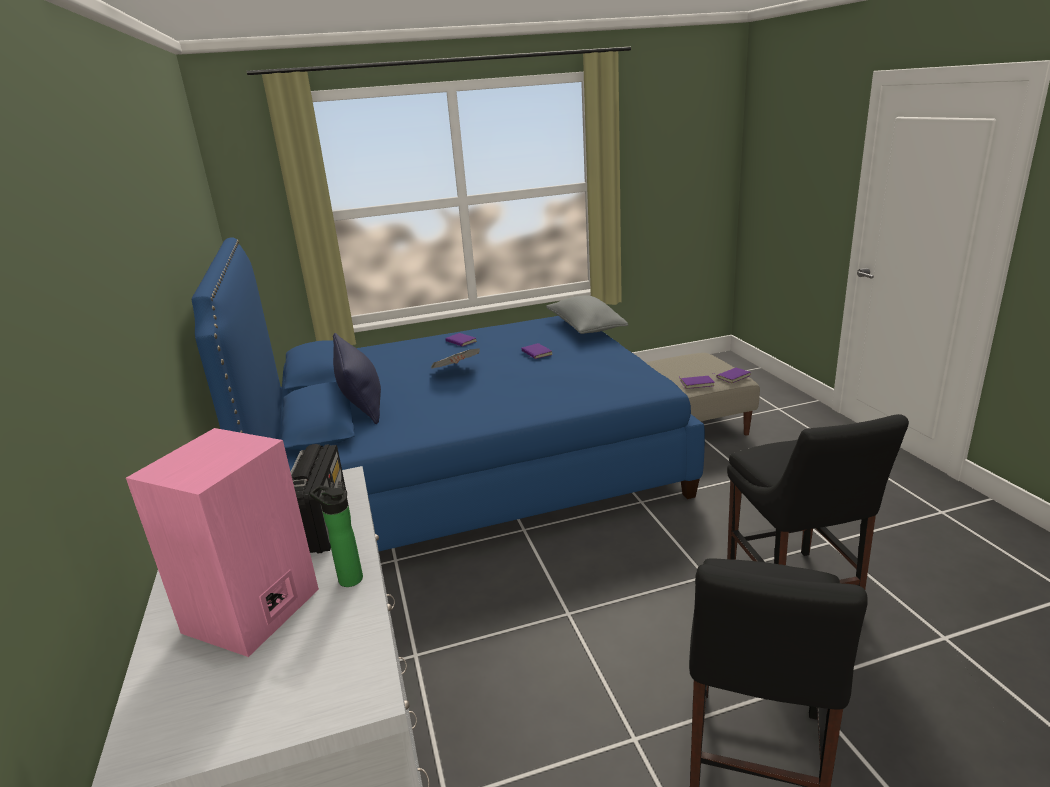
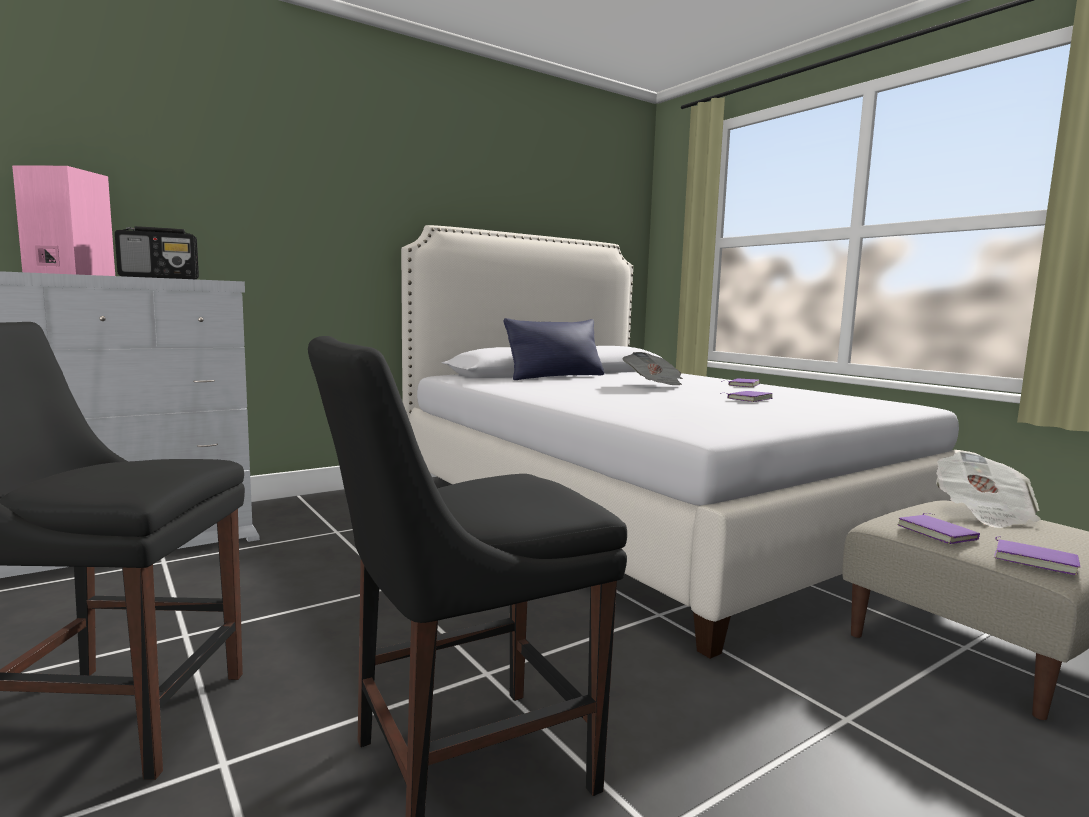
camera: 70 degrees right, 15 degrees down
blue bed [192,237,705,551] -> white bed [401,225,968,659]
bottle [309,485,363,587] -> none
grey pillow [546,295,628,334] -> none
none -> newspaper [936,451,1041,528]

